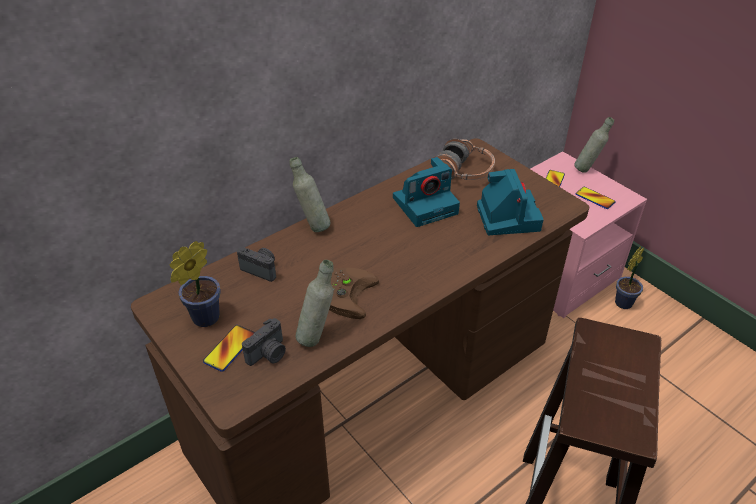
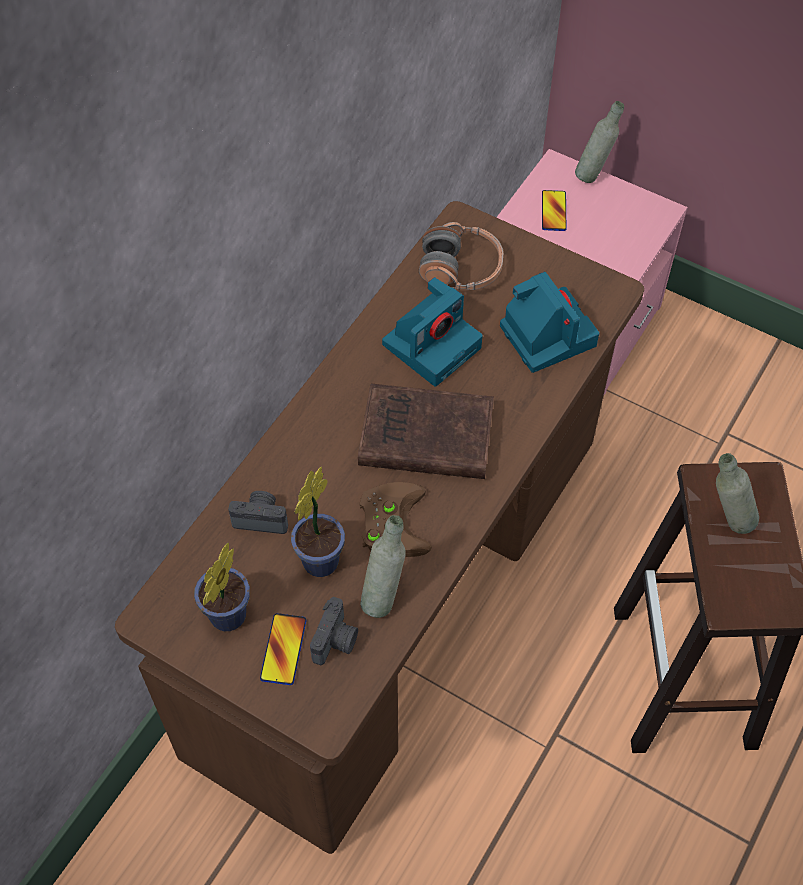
camera: 20 degrees left, 15 degrees up
grey bottle [289,157,330,232] -> grey bottle moved to [716,453,759,534]
phone [576,187,616,209] -> none
potted plant [615,246,644,309] -> potted plant moved to [291,466,345,577]
none -> brown book [358,384,494,479]

